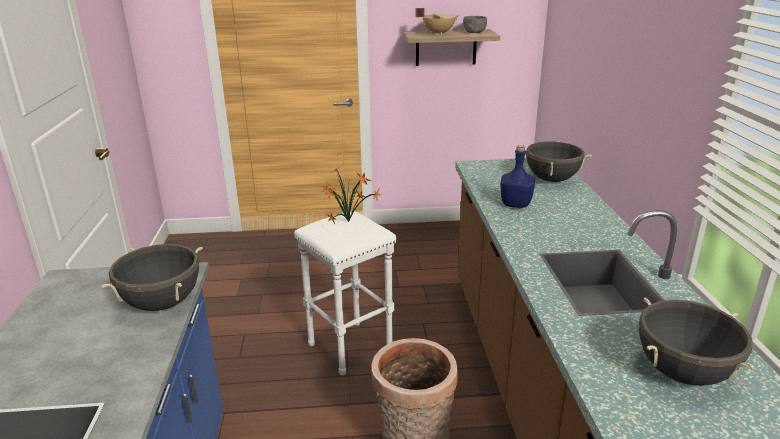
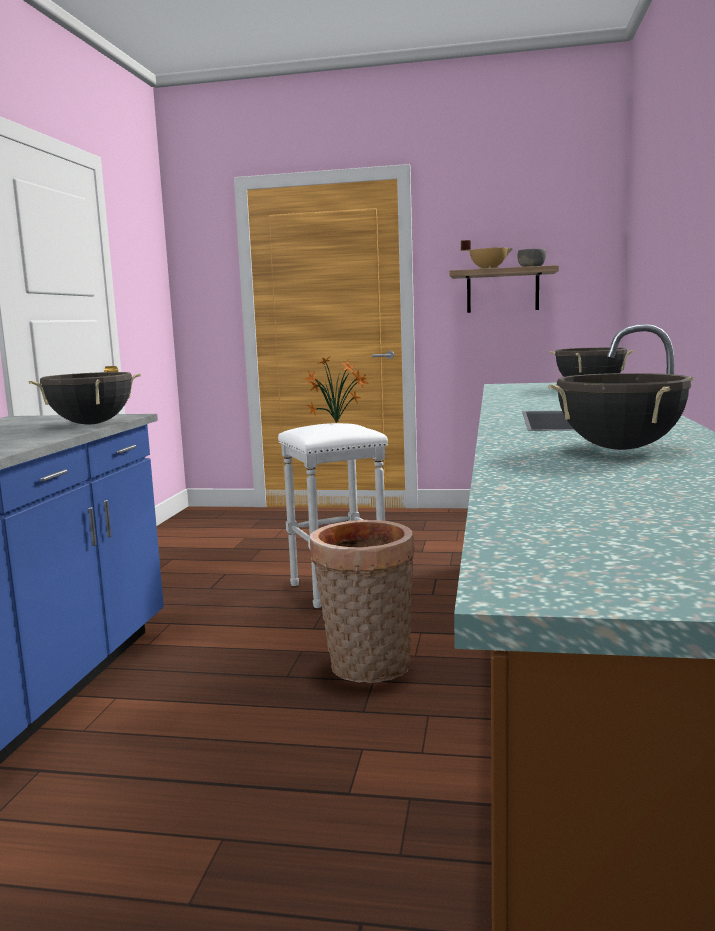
camera: 15 degrees right, 15 degrees down
blue bottle [501,145,535,208] -> none

